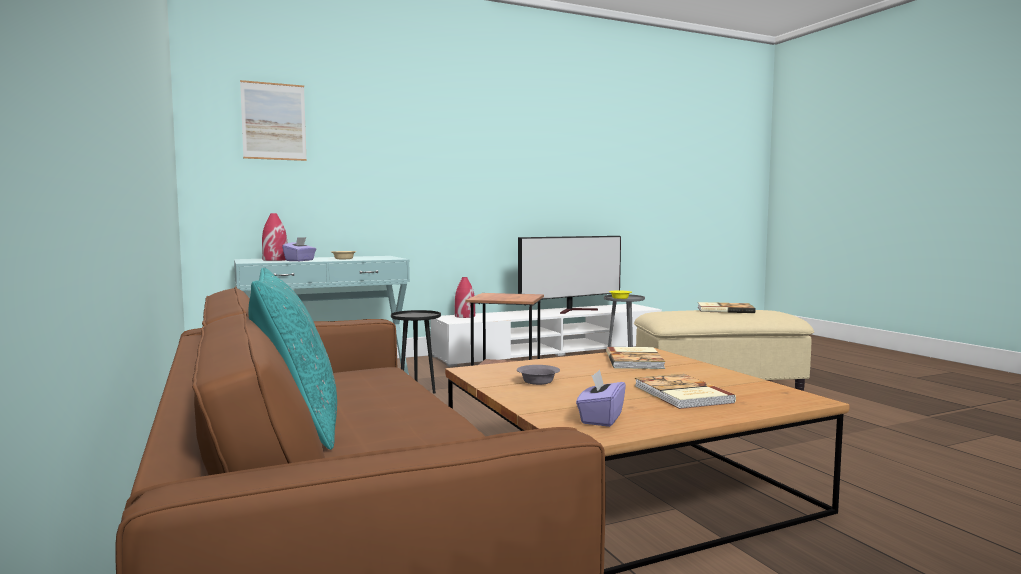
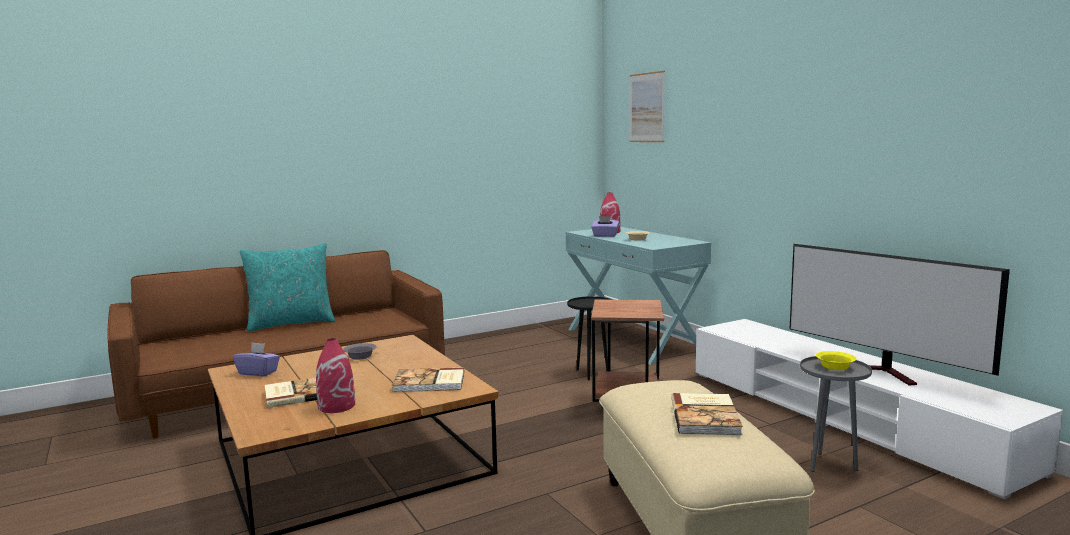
camera: 85 degrees right, 5 degrees up
red vase [455,277,475,318] -> red vase moved to [316,338,355,413]

